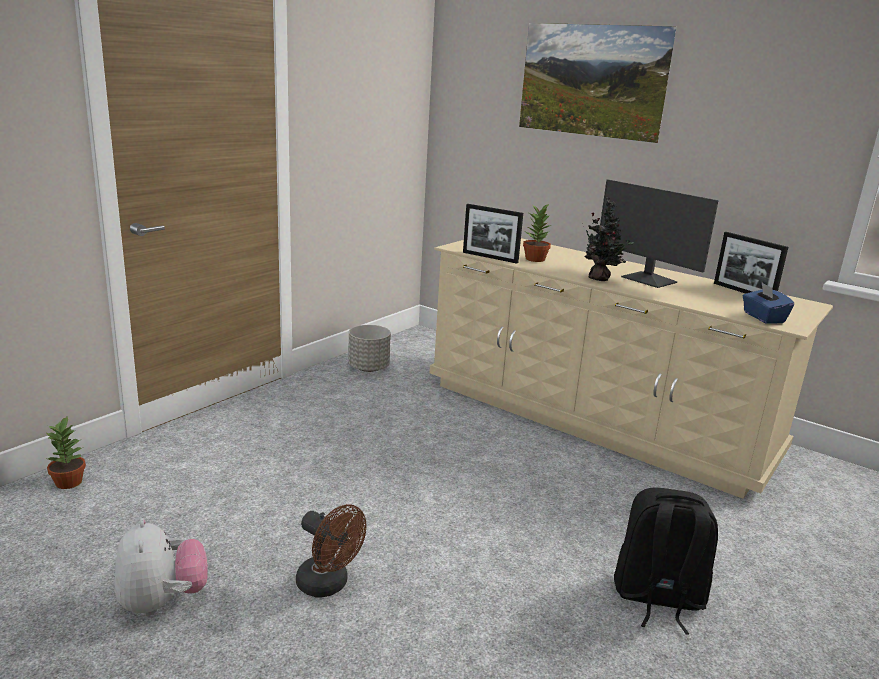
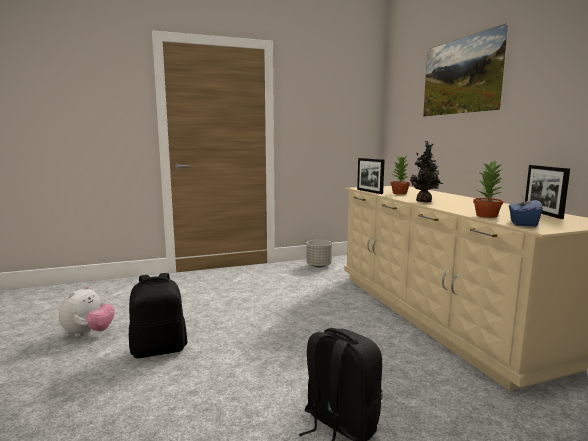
camera: 35 degrees right, 10 degrees down
potted plant [47,415,86,489] -> potted plant moved to [473,161,504,218]
brown fan [296,504,366,597] -> black backpack [129,273,188,358]
monitor [600,179,719,288] -> none

